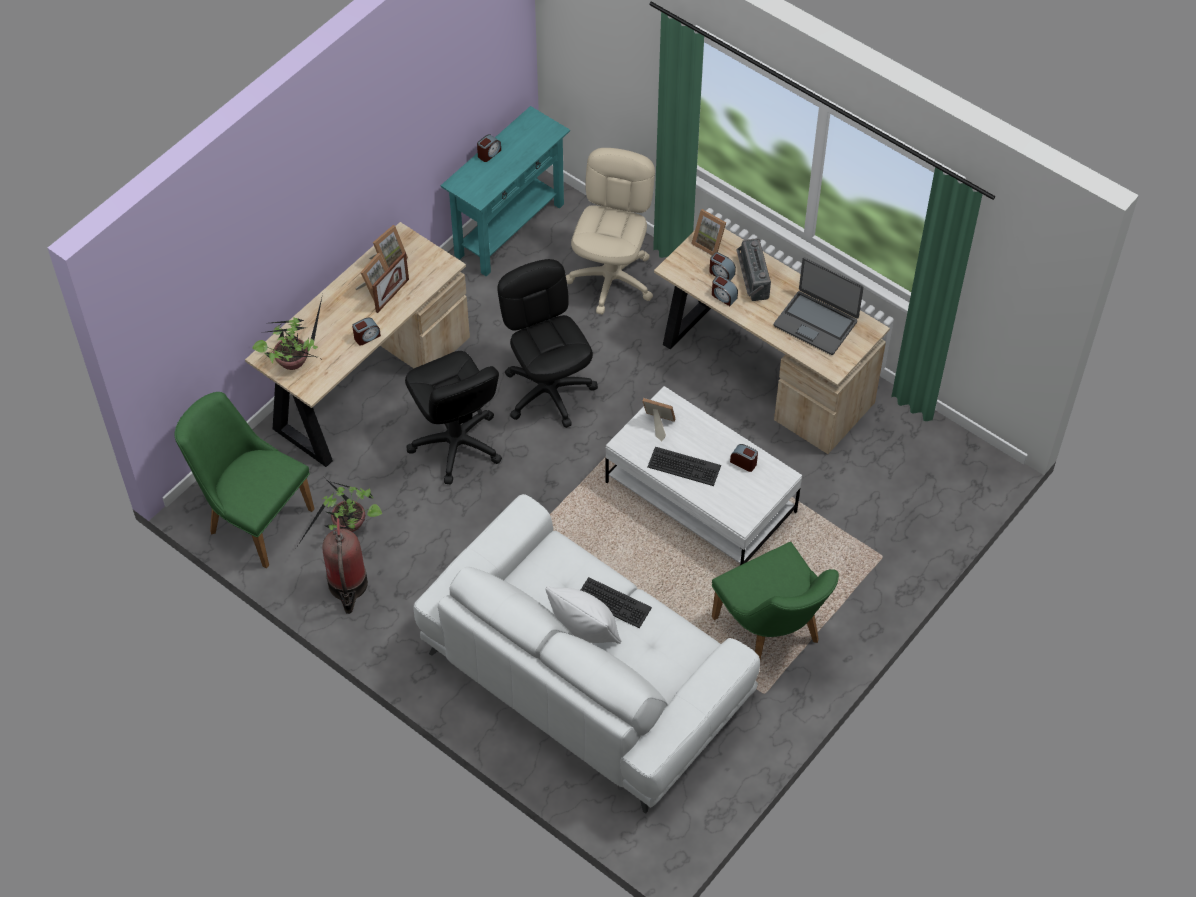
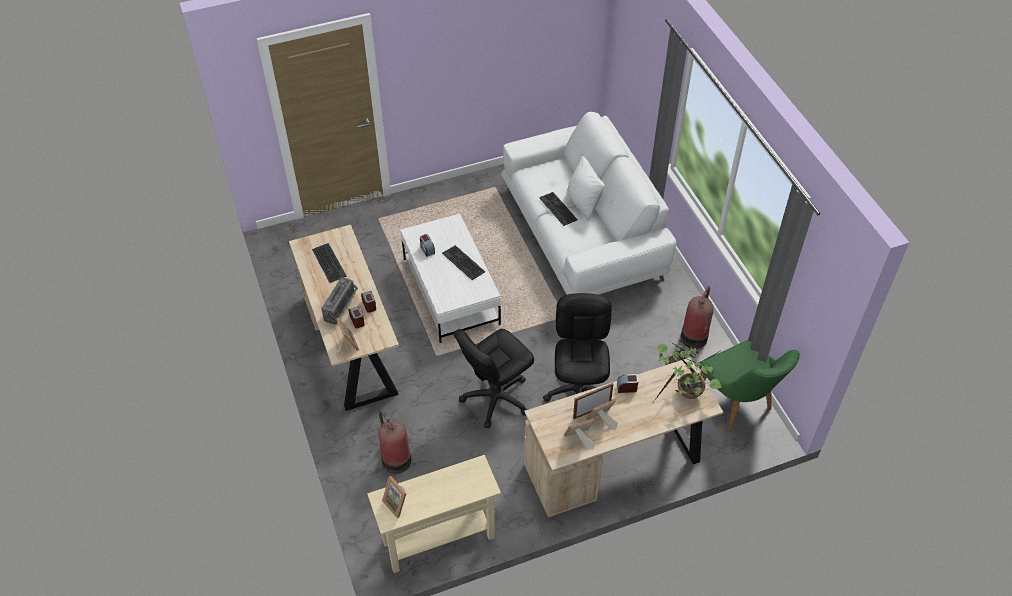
camera: 150 degrees left, 5 degrees down
turquoise console table [441,106,570,276] -> beige console table [367,455,501,573]
alarm clock [477,134,501,162] -> none
black office chair [497,259,598,428] -> black office chair turned 45 degrees clockwise [454,329,534,428]
beige office chair [566,148,655,315] -> fire extinguisher [378,409,411,474]
picture frame [643,398,675,441] -> picture frame moved to [382,476,407,518]
green chair [712,542,839,660] -> none
laptop [774,258,864,355] -> keyboard [312,243,347,283]

